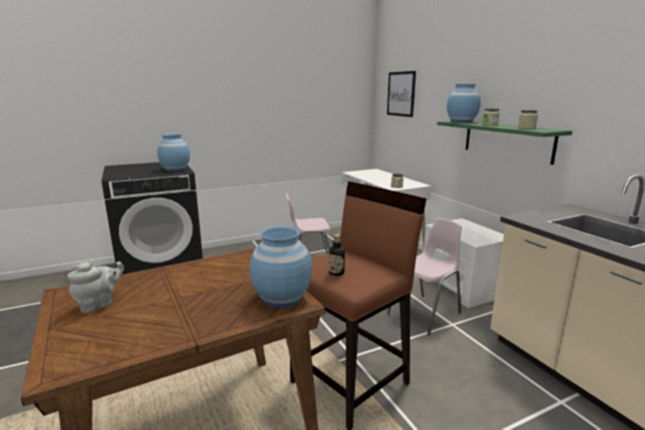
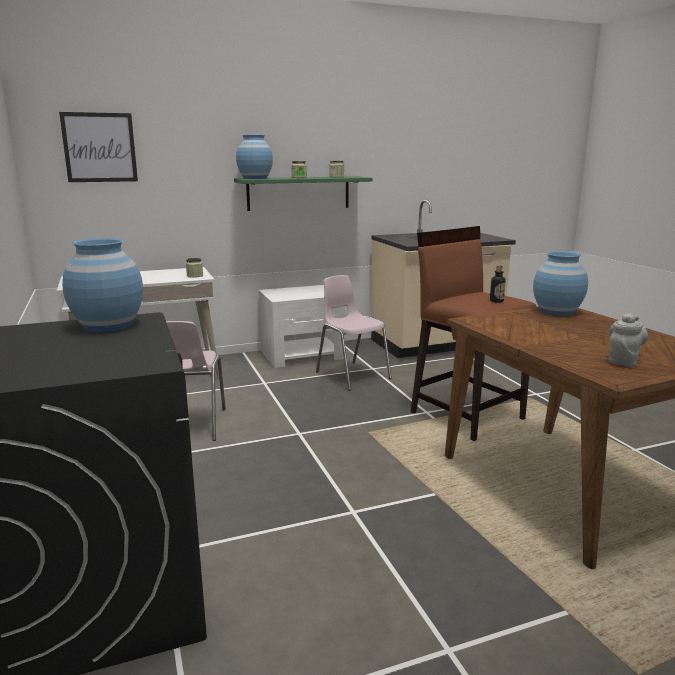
camera: 85 degrees left, 0 degrees up
grey teapot [68,262,124,313] -> grey teapot turned 75 degrees clockwise [609,313,648,367]

